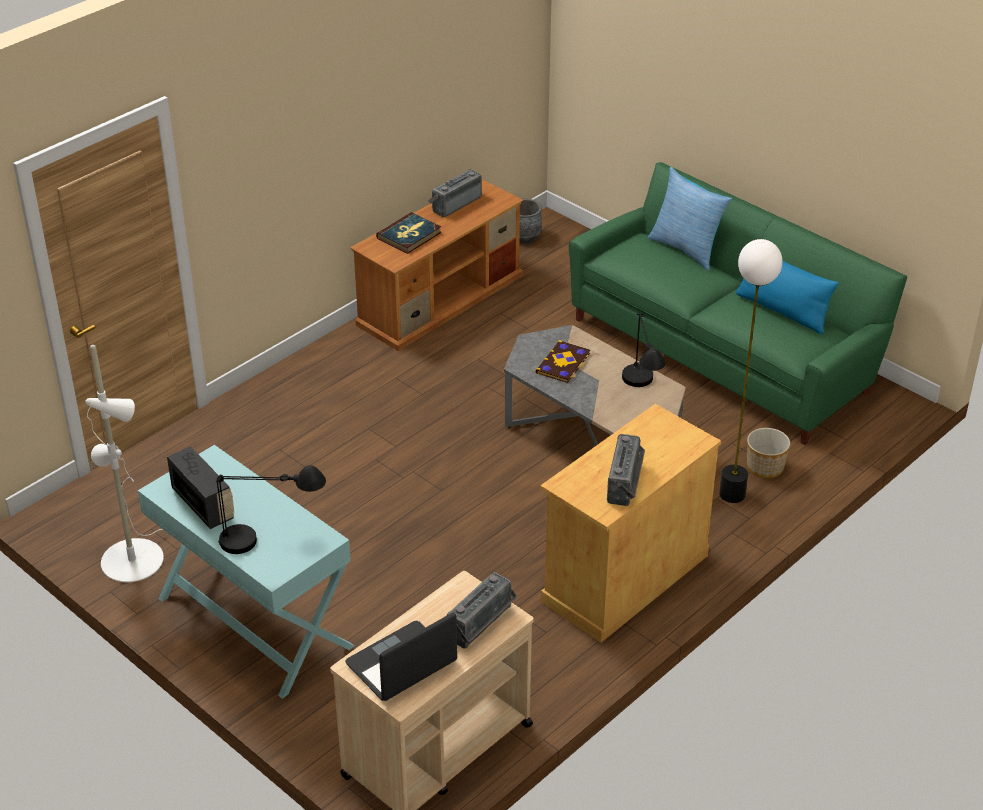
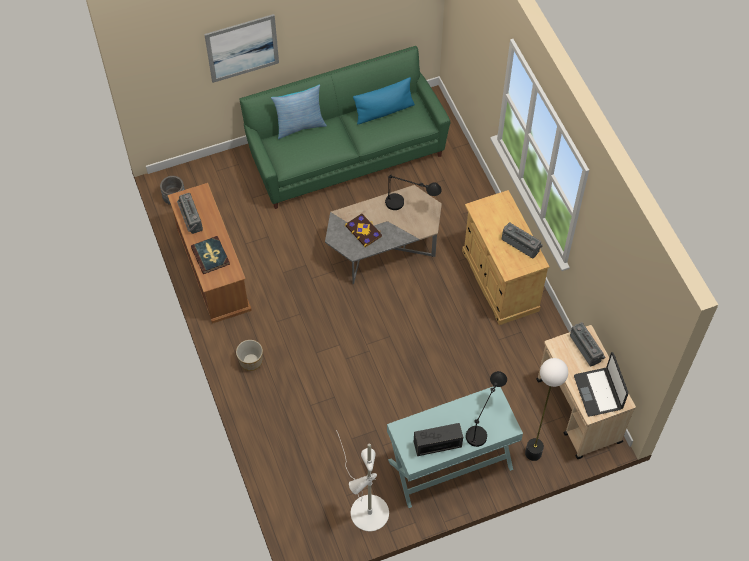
camera: 65 degrees left, 20 degrees up
floor lamp [719,239,783,503] -> floor lamp moved to [525,358,568,461]
planter [747,428,790,478] -> planter moved to [236,340,263,371]
none -> picture [204,14,279,83]

